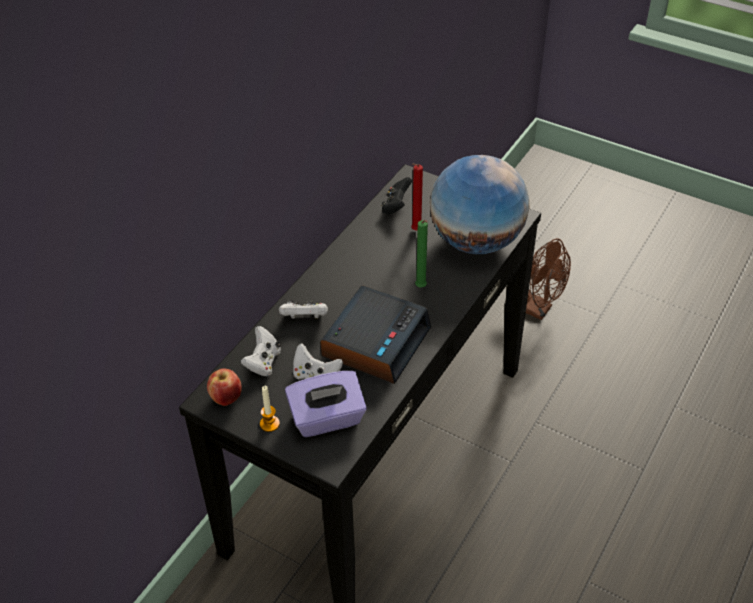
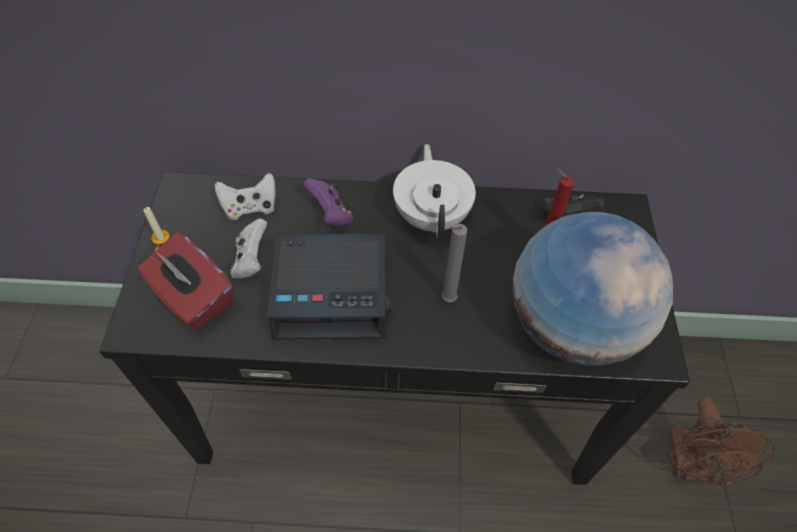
camera: 60 degrees right, 10 degrees up
apple [207,368,242,406] -> none
white game controller [279,300,328,319] -> purple game controller [303,178,353,226]
purple tissue box [285,371,367,437] -> red tissue box [137,232,233,330]
green candle [415,220,428,287] -> grey candle [442,224,467,303]
none -> white teapot [393,144,476,240]

